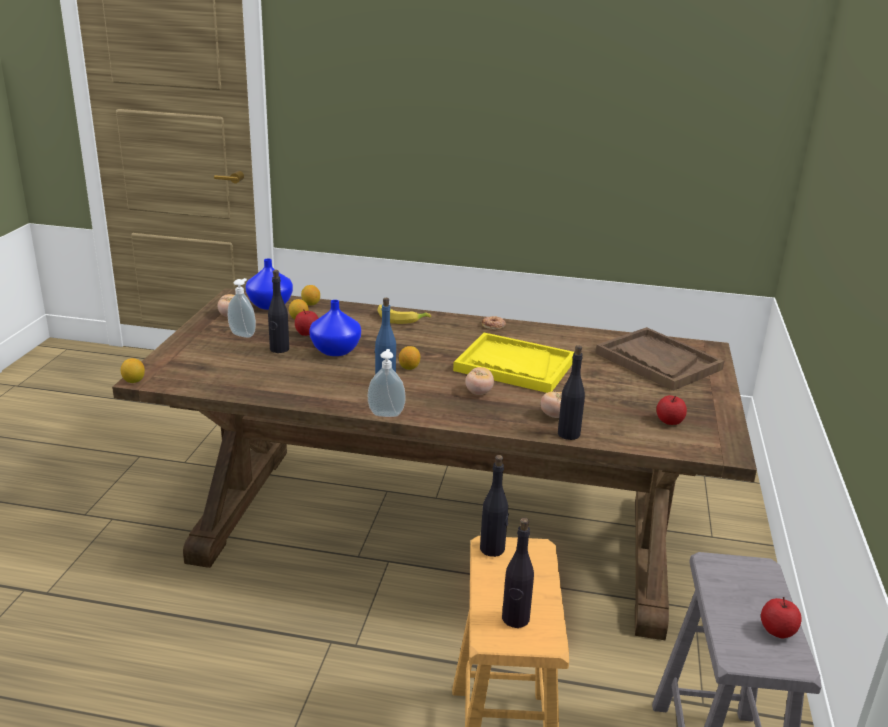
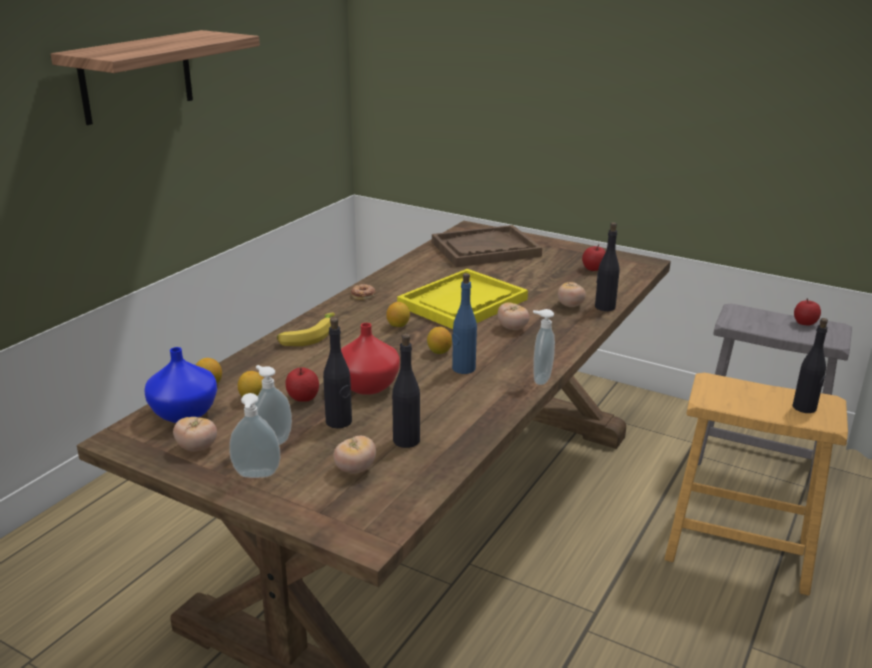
camera: 70 degrees left, 0 degrees up
lemon [121,358,145,383] -> lemon moved to [386,302,410,327]
blue vase [309,300,361,356] -> red vase [341,323,400,395]
black bottle [480,455,509,557] -> black bottle moved to [392,334,420,448]
none -> shelf [51,30,260,125]
none -> soap dispenser [229,393,280,478]
none -> tomato [333,436,376,473]

